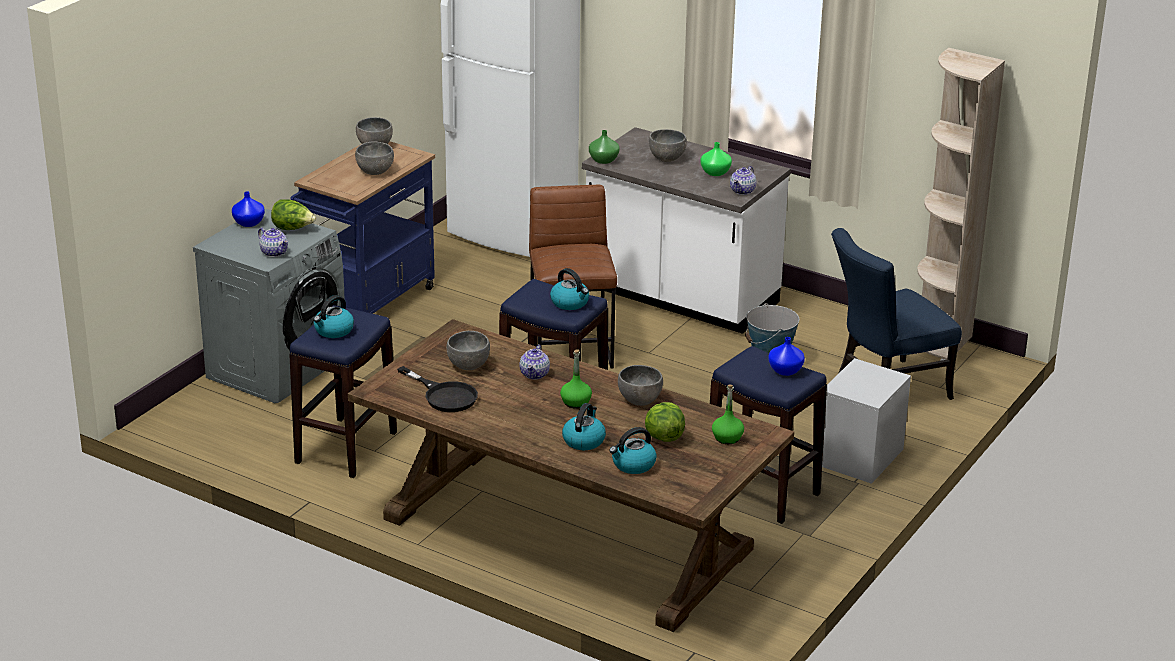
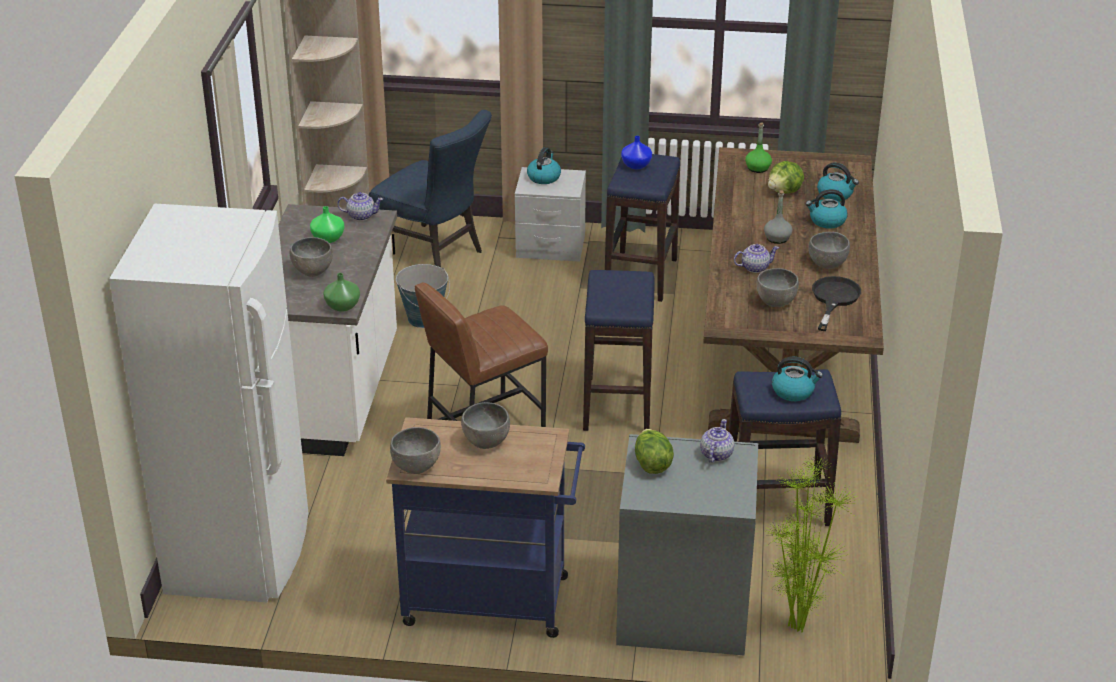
camera: 115 degrees left, 5 degrees up
blue vase [232,191,265,227] -> none
kettle [550,268,589,310] -> kettle moved to [527,147,561,184]
green bottle [560,349,592,409] -> grey bottle [764,190,792,244]
grey bowl [618,365,663,406] -> grey bowl moved to [809,232,850,269]
none -> potted plant [765,457,859,632]

